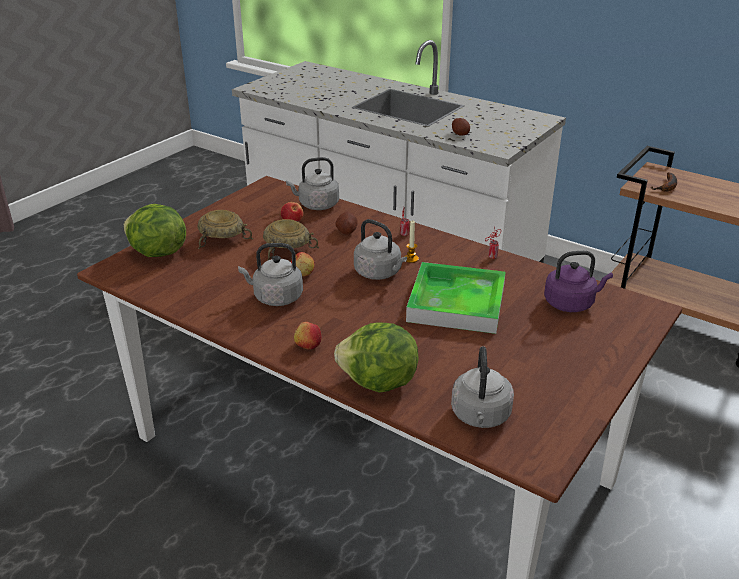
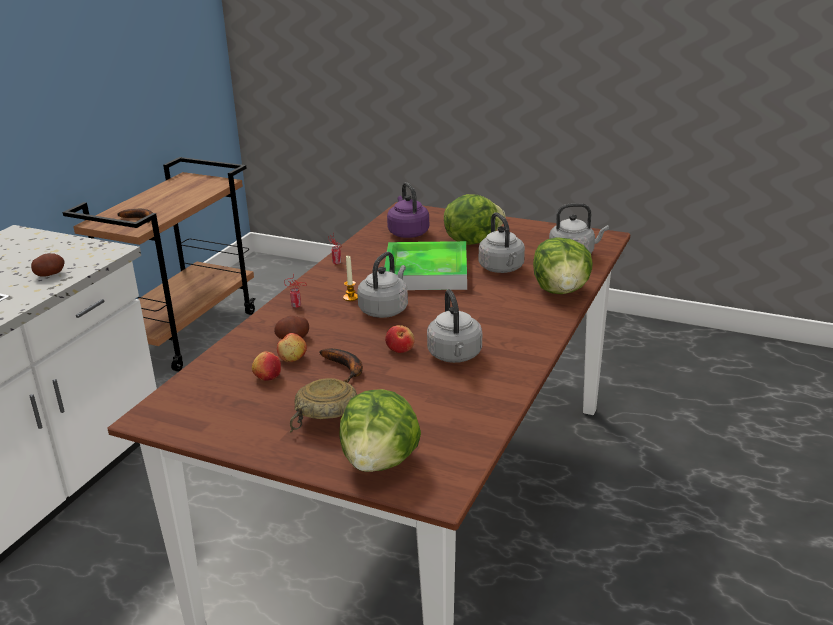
camera: 100 degrees left, 5 degrees down
beige bowl [263,219,319,260] -> banana [319,348,363,383]
grey kettle [286,157,339,210] -> grey kettle moved to [479,212,525,273]
apple [294,322,321,349] -> apple moved to [277,333,307,362]
none -> lettuce [444,194,506,245]

